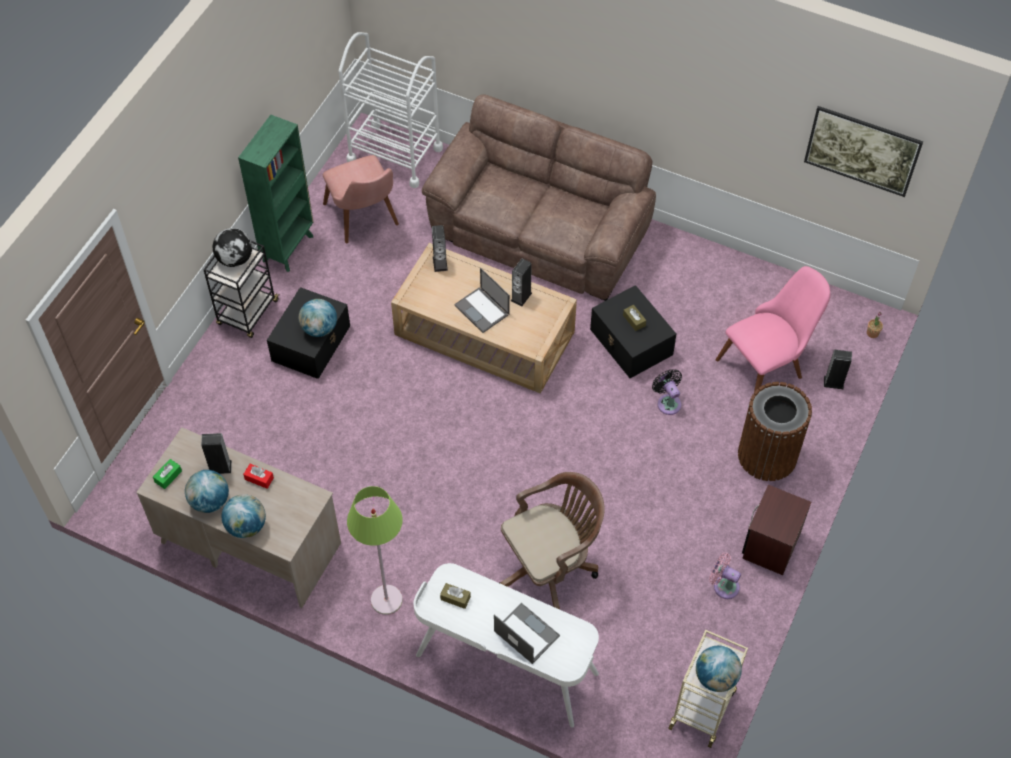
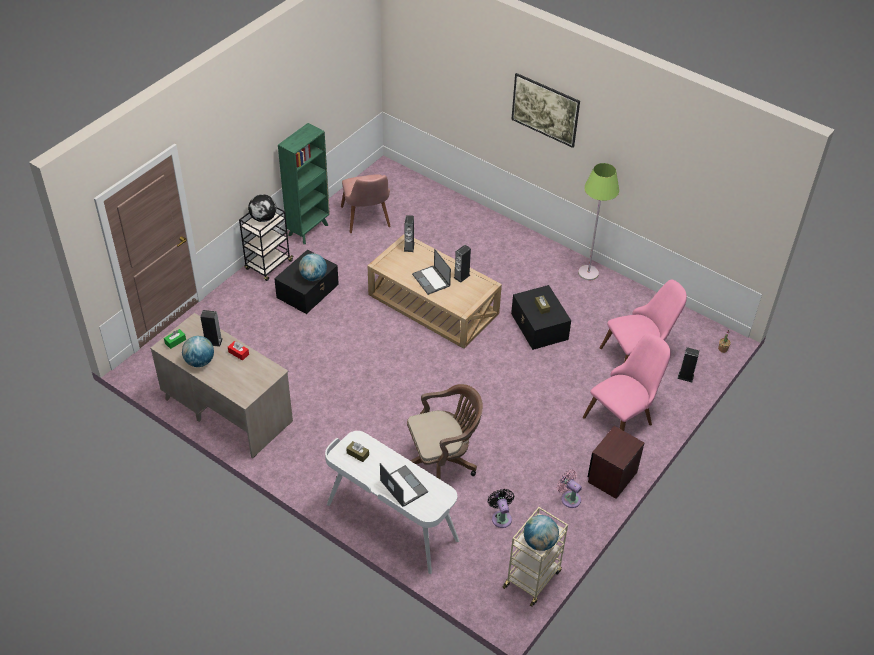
camera: 10 degrees right, 10 degrees down
globe [222,494,266,538] -> none
white cart [339,32,443,188] -> none
green floor lamp [347,486,403,615] -> green floor lamp moved to [578,163,619,280]
brown sofa [422,94,656,301] -> none
black fan [652,369,682,415] -> black fan moved to [488,489,514,528]
brown trash can [738,382,812,481] -> pink chair [583,333,671,431]
picture [804,106,923,197] -> picture moved to [511,73,580,148]

